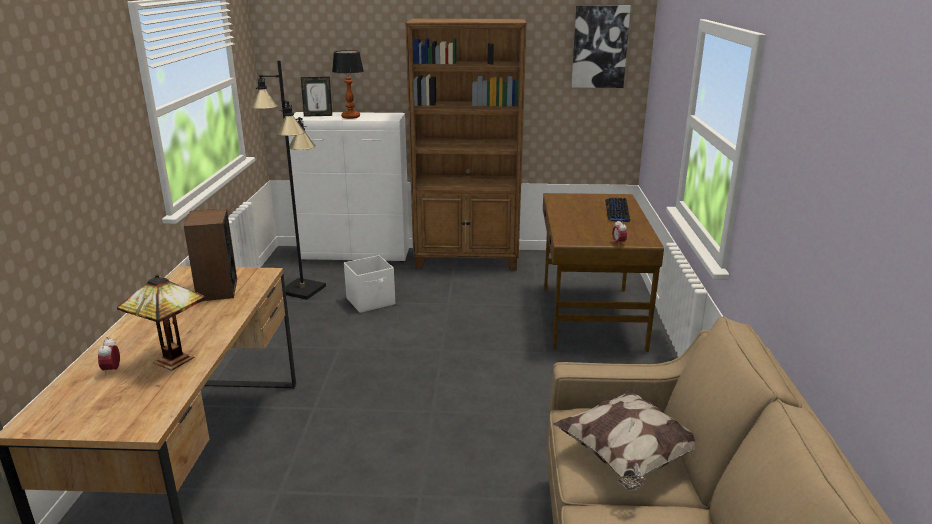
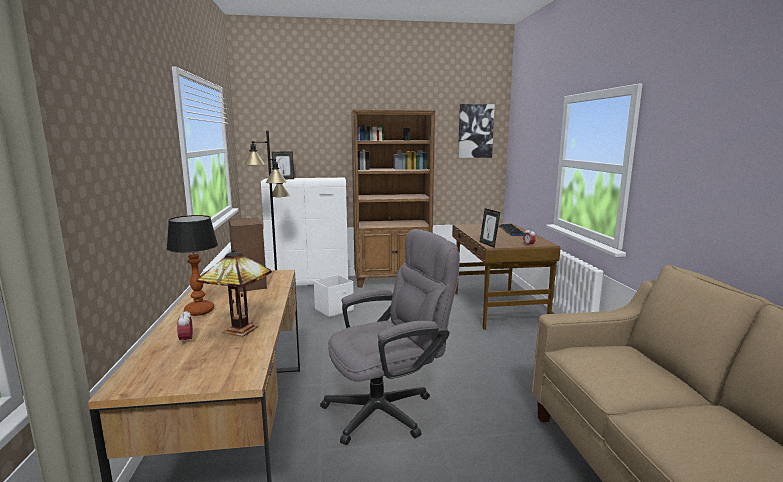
camera: 10 degrees left, 10 degrees down
table lamp [332,50,364,119] -> table lamp moved to [166,215,218,316]
pillow [553,389,695,491] -> none
none -> grey office chair [320,229,460,445]
none -> picture frame [480,208,500,248]

